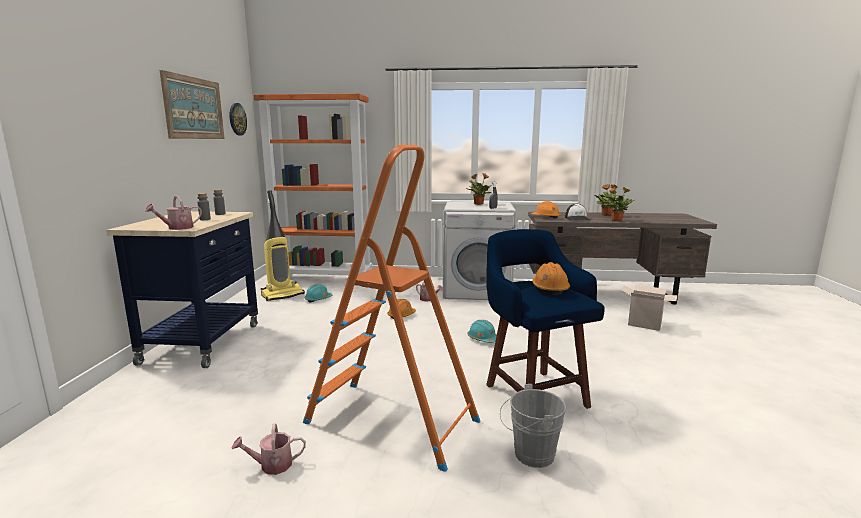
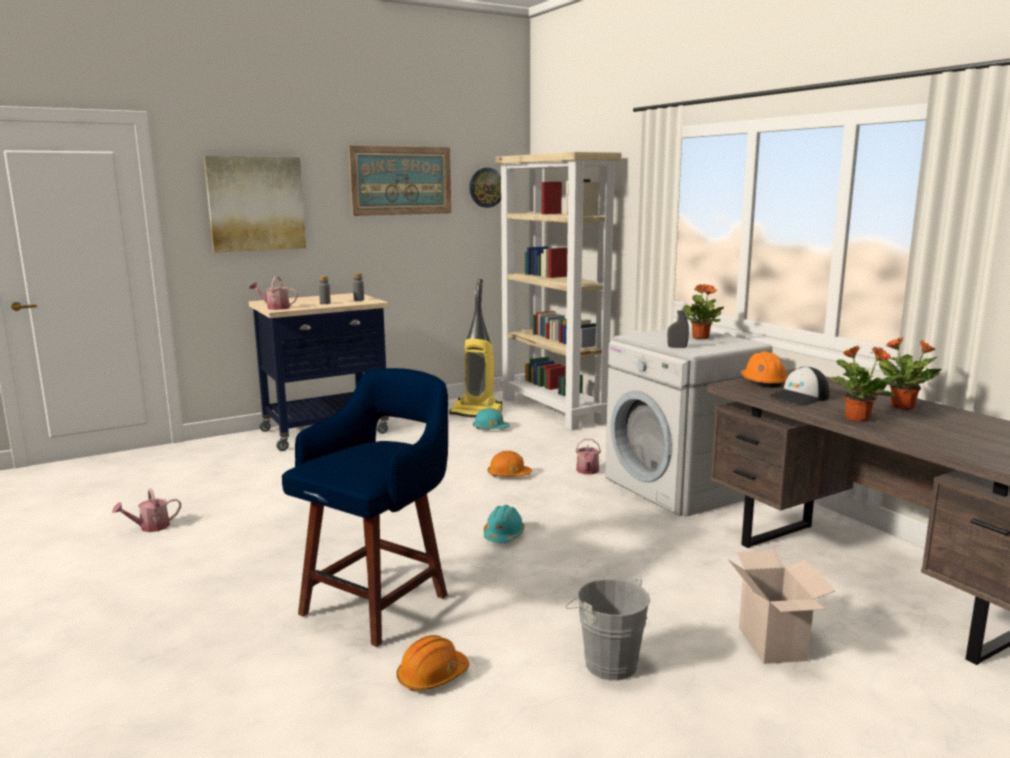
camera: 55 degrees right, 0 degrees up
watering can [232,424,306,475] -> watering can turned 75 degrees counterclockwise [112,488,181,532]
orange bookcase [254,93,372,286] -> beige bookcase [495,152,621,431]
orange step ladder [303,145,480,472] -> none
grey bucket [500,384,566,468] -> grey bucket moved to [565,576,650,681]
orange hard hat [532,262,570,294] -> orange hard hat moved to [396,635,469,692]
none -> picture [204,156,306,253]

